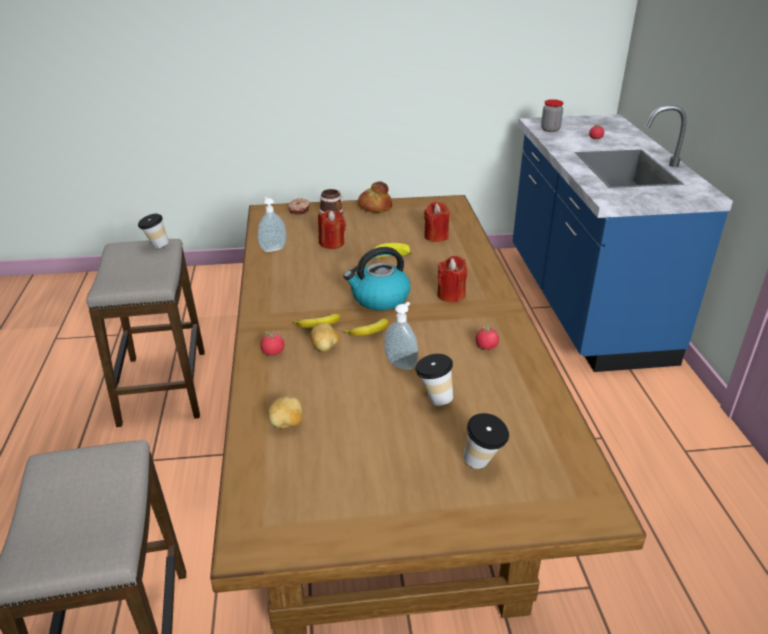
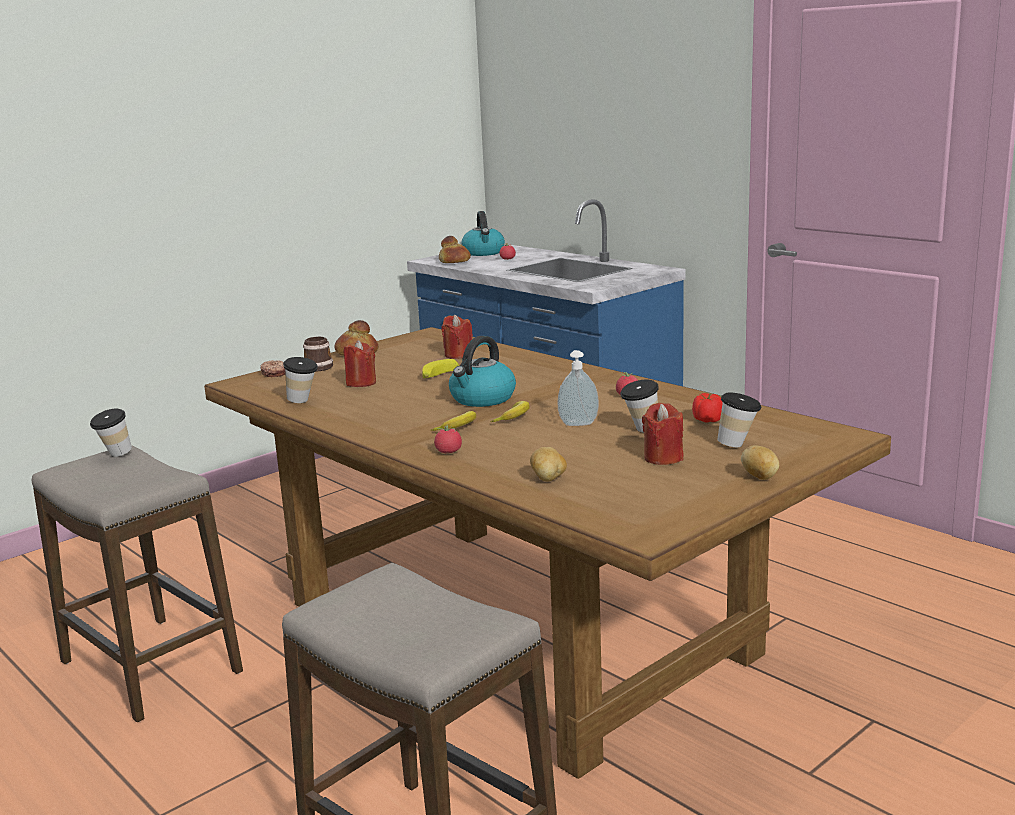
camera: 35 degrees left, 15 degrees down
soap dispenser [257,197,287,252] -> cup [283,357,318,403]
potato [310,323,340,352] -> potato moved to [741,445,779,480]
red candle [437,256,467,302] -> red candle moved to [642,403,683,465]
jar [541,99,563,132] -> bread [439,236,471,263]
none -> kettle [461,211,505,256]
none -> tomato [692,393,723,422]

